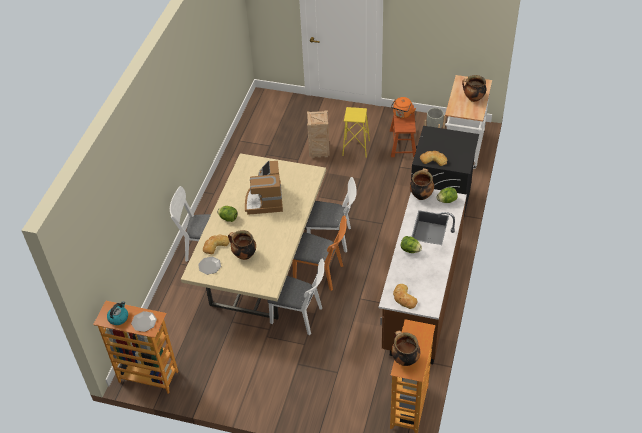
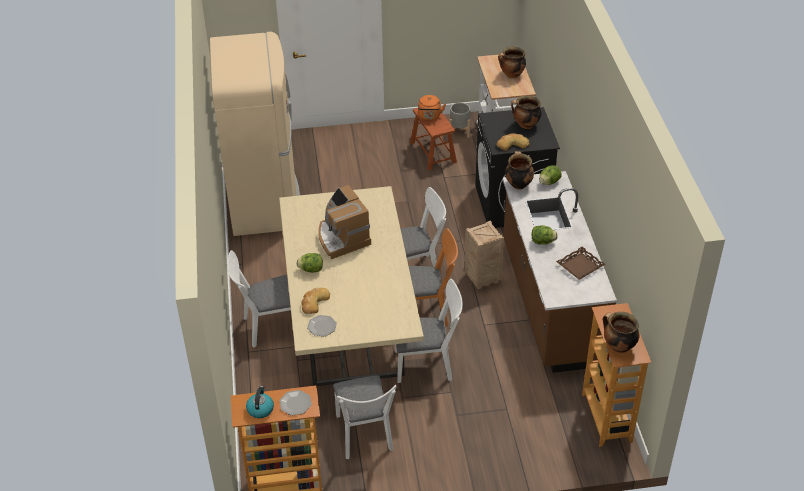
camera: 25 degrees left, 5 degrees down
cooking pot [228,230,256,260] -> cooking pot moved to [511,95,542,129]
crate [307,110,330,158] -> crate moved to [464,221,504,289]
yellow stool [342,107,370,158] -> none
bread [393,284,418,309] -> none
none -> beige fridge [210,32,300,236]
none -> white chair [333,376,397,459]
none -> brown tray [556,247,605,280]

